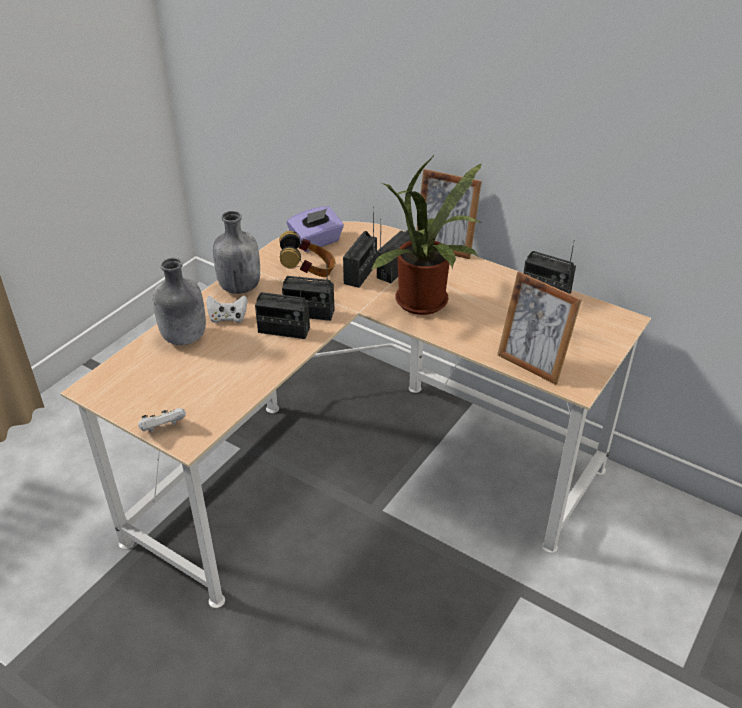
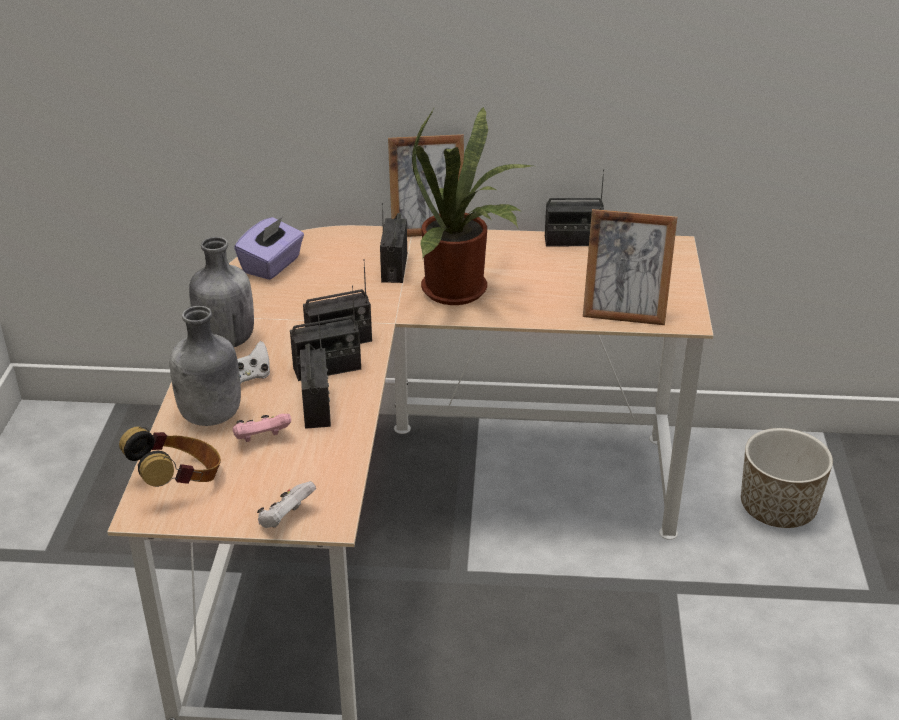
camera: 30 degrees left, 5 degrees down
headphones [280,231,335,277] -> headphones moved to [119,426,221,487]
radio [343,206,377,288] -> radio moved to [300,305,331,429]
none -> pink game controller [233,414,291,442]
none -> planter [741,428,833,528]

